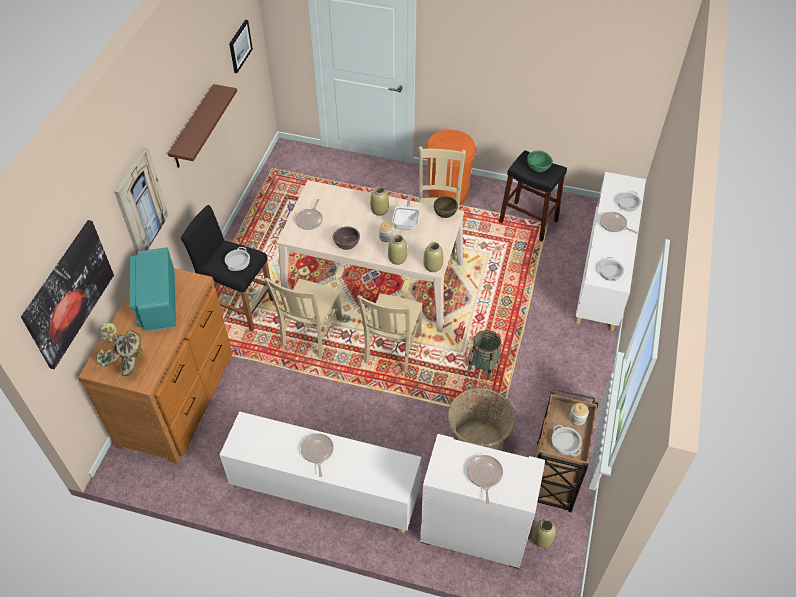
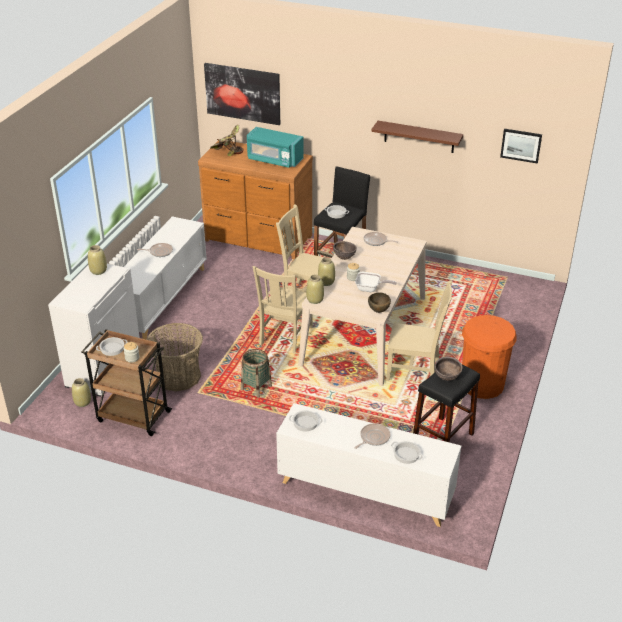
camera: 95 degrees right, 15 degrees down
picture [114,148,168,255] -> none
turquoise microwave [130,247,176,331] -> turquoise microwave turned 150 degrees counterclockwise [247,127,304,168]
beige chair [357,294,423,373] -> beige chair turned 90 degrees counterclockwise [253,266,313,353]
beige vase [370,186,389,216] -> beige vase moved to [88,245,107,275]
frying pan [467,455,503,504] -> none
green bowl [527,150,553,172] -> brown bowl [435,356,463,381]

